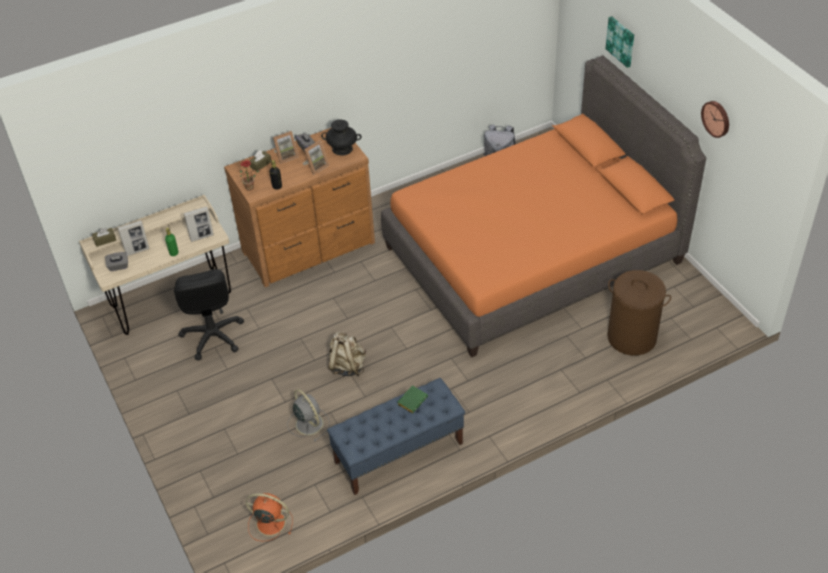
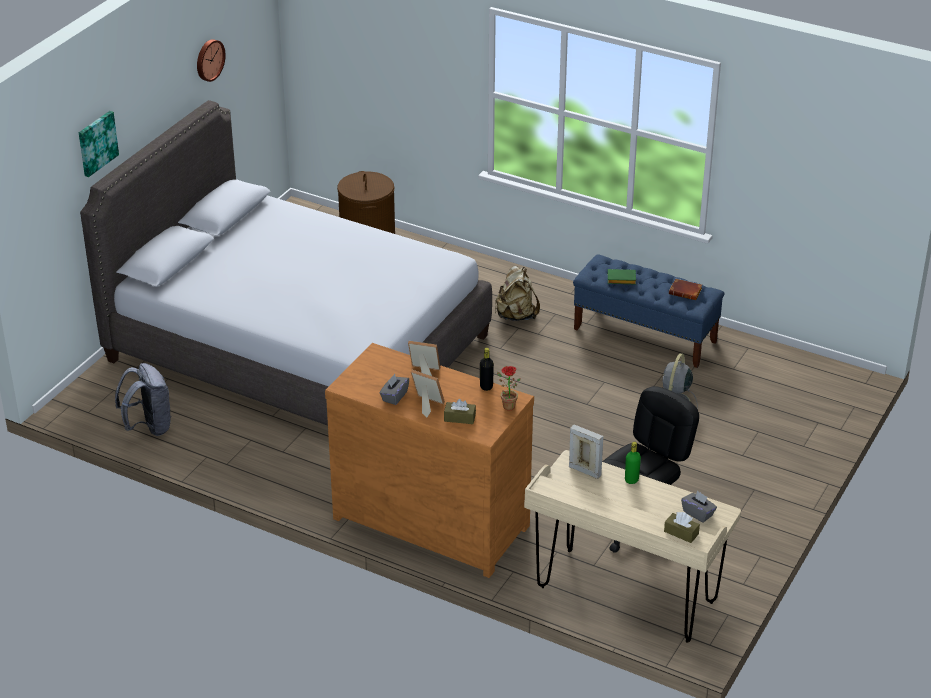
camera: 125 degrees left, 10 degrees down
picture frame [118,220,149,256] -> none
orange fan [246,493,293,542] -> none
black vase [321,120,362,156] -> none
beige backpack [328,332,366,376] -> beige backpack moved to [495,266,540,321]
orange bed [381,55,706,357] -> grey bed [80,100,492,426]
none -> brown book [669,279,702,300]

